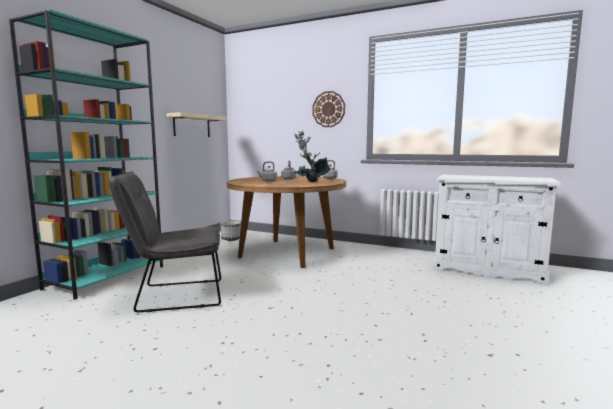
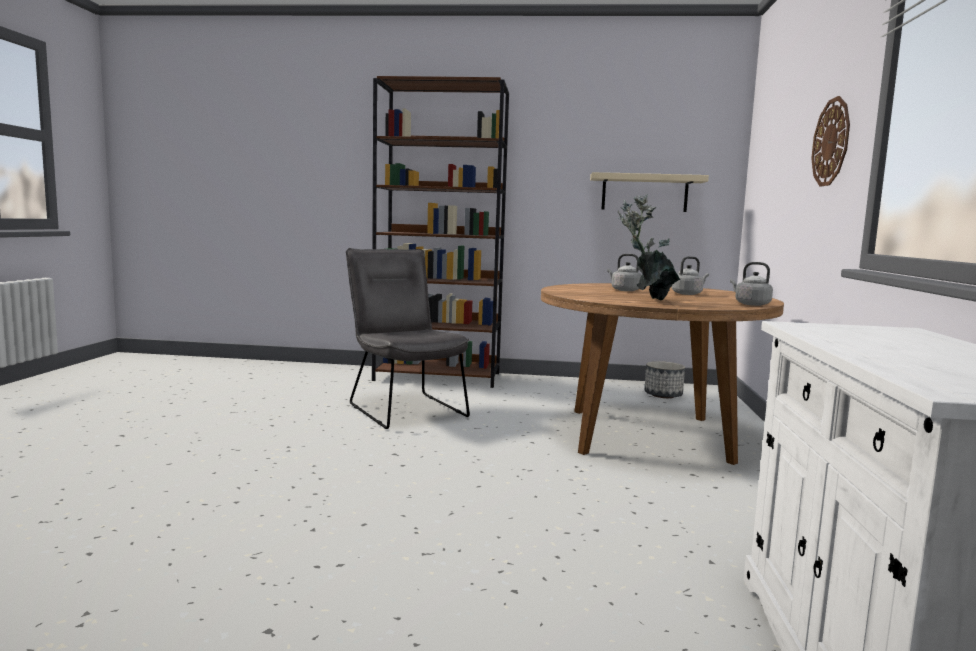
camera: 70 degrees right, 0 degrees up
turquoise bookcase [9,9,163,300] -> brown bookcase [372,76,509,388]

